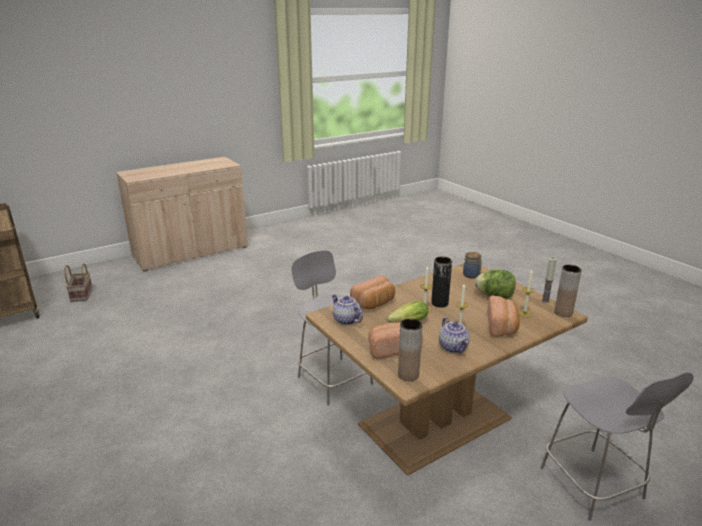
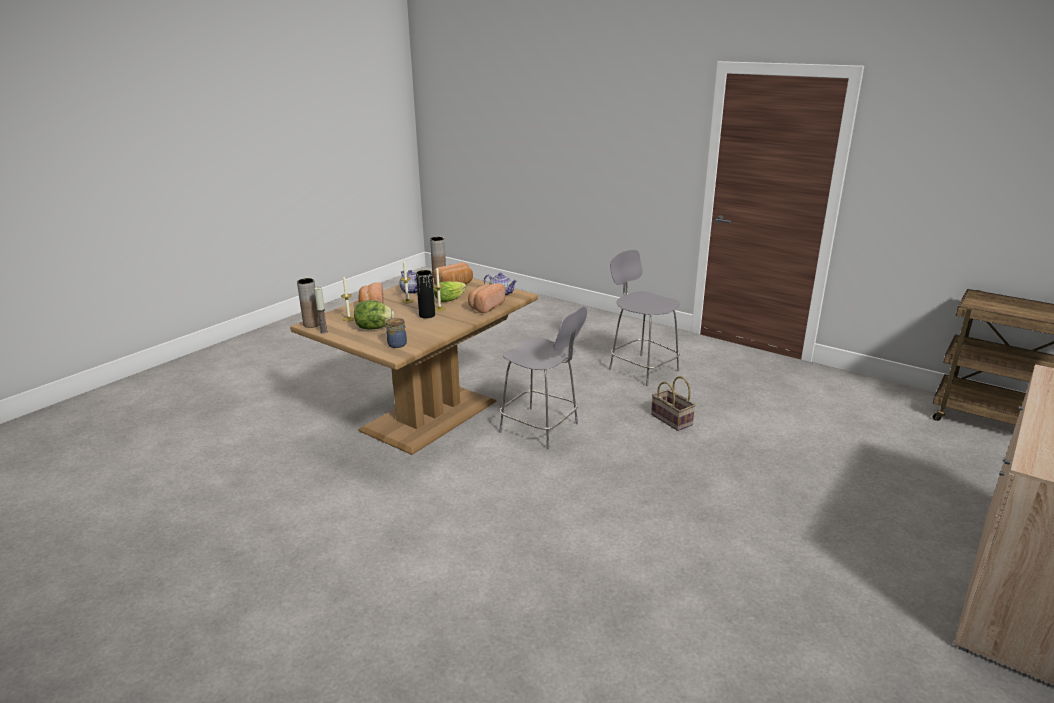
camera: 160 degrees right, 0 degrees up
basket [64,263,92,302] -> basket moved to [651,376,696,431]
grey chair [541,372,694,521] -> grey chair moved to [609,250,680,386]

